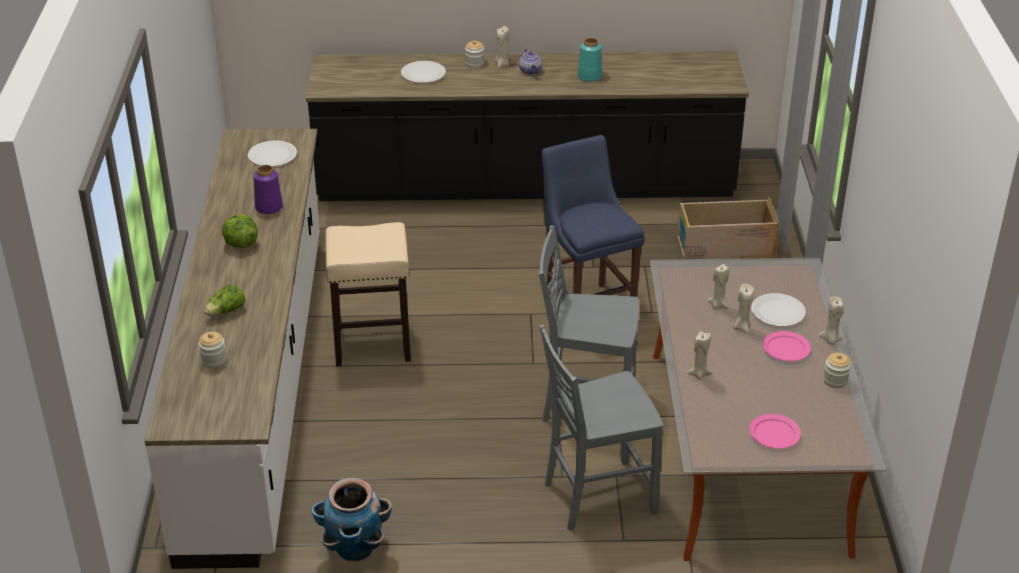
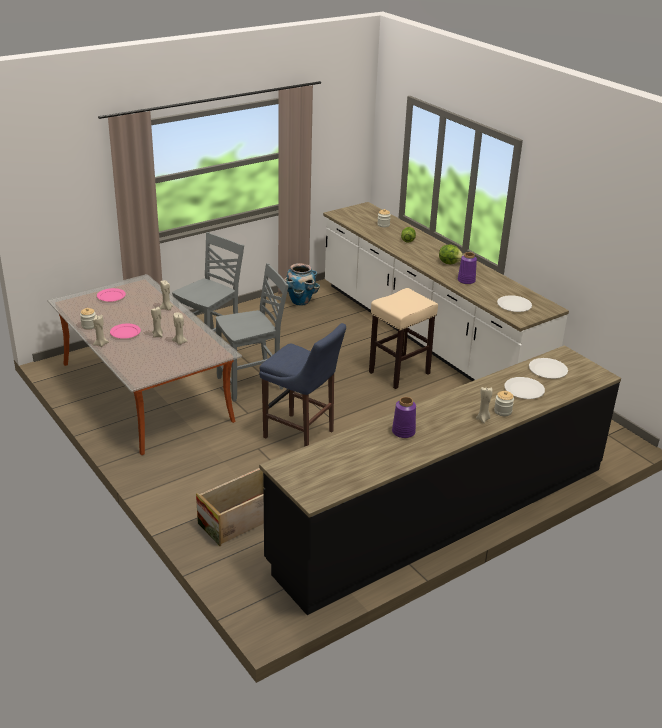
camera: 145 degrees right, 5 degrees down
teapot [519,49,542,75] -> none
turquoise vase [578,38,602,82] -> purple vase [392,397,416,438]
white plate [751,293,806,327] -> white plate moved to [529,358,568,379]

